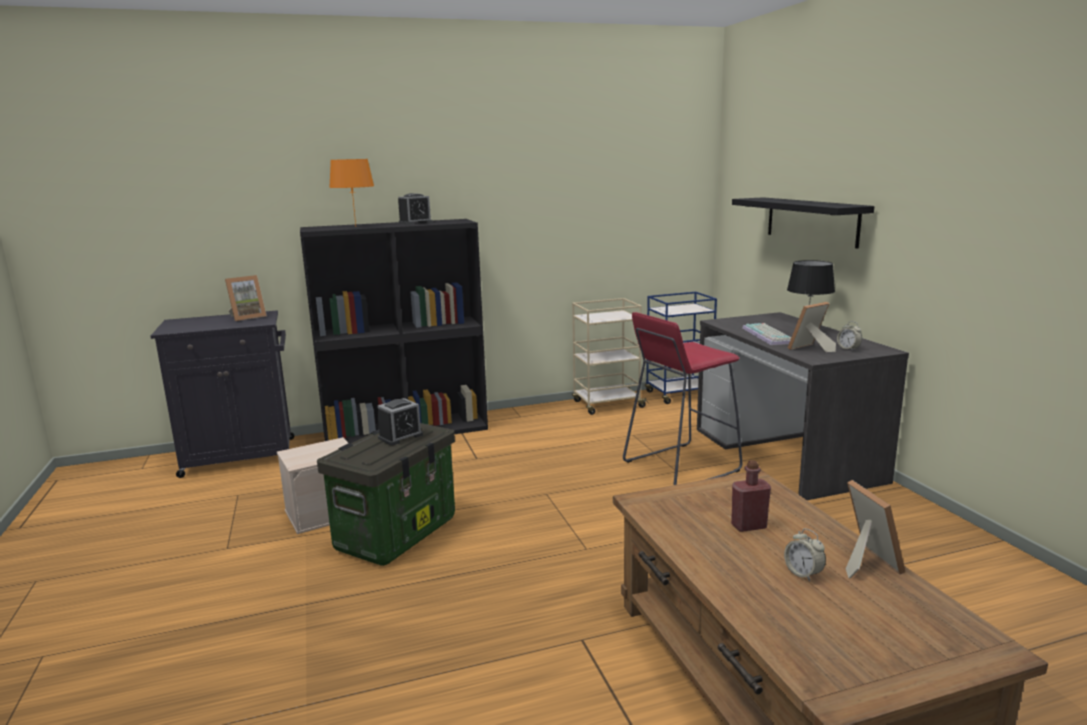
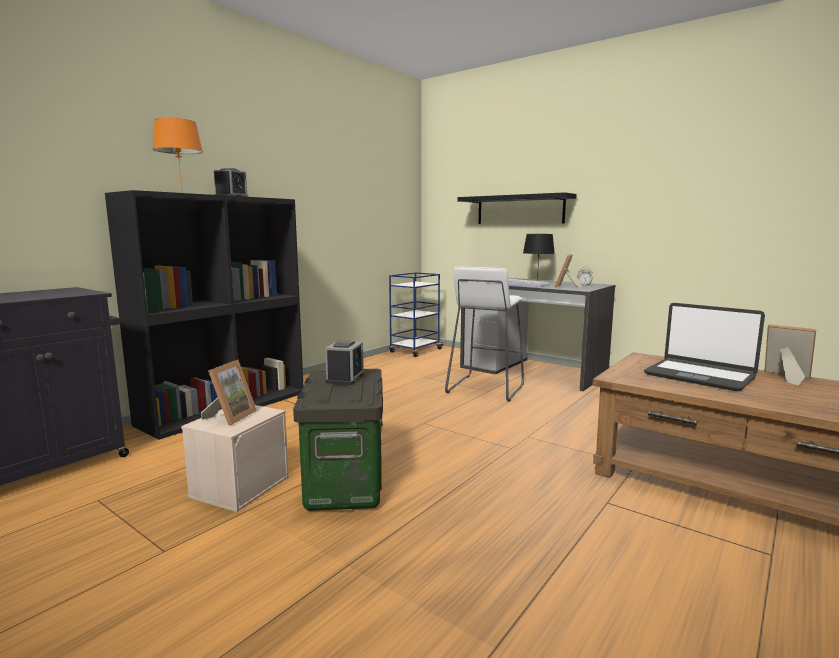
camera: 35 degrees left, 5 degrees down
picture frame [225,275,267,321] -> picture frame moved to [201,360,257,426]
beige cart [572,298,648,415] -> none
red stool [623,312,742,485] -> white stool [445,267,524,402]
red bottle [731,460,771,532] -> laptop [644,303,765,391]
alarm clock [784,528,826,582] -> none

